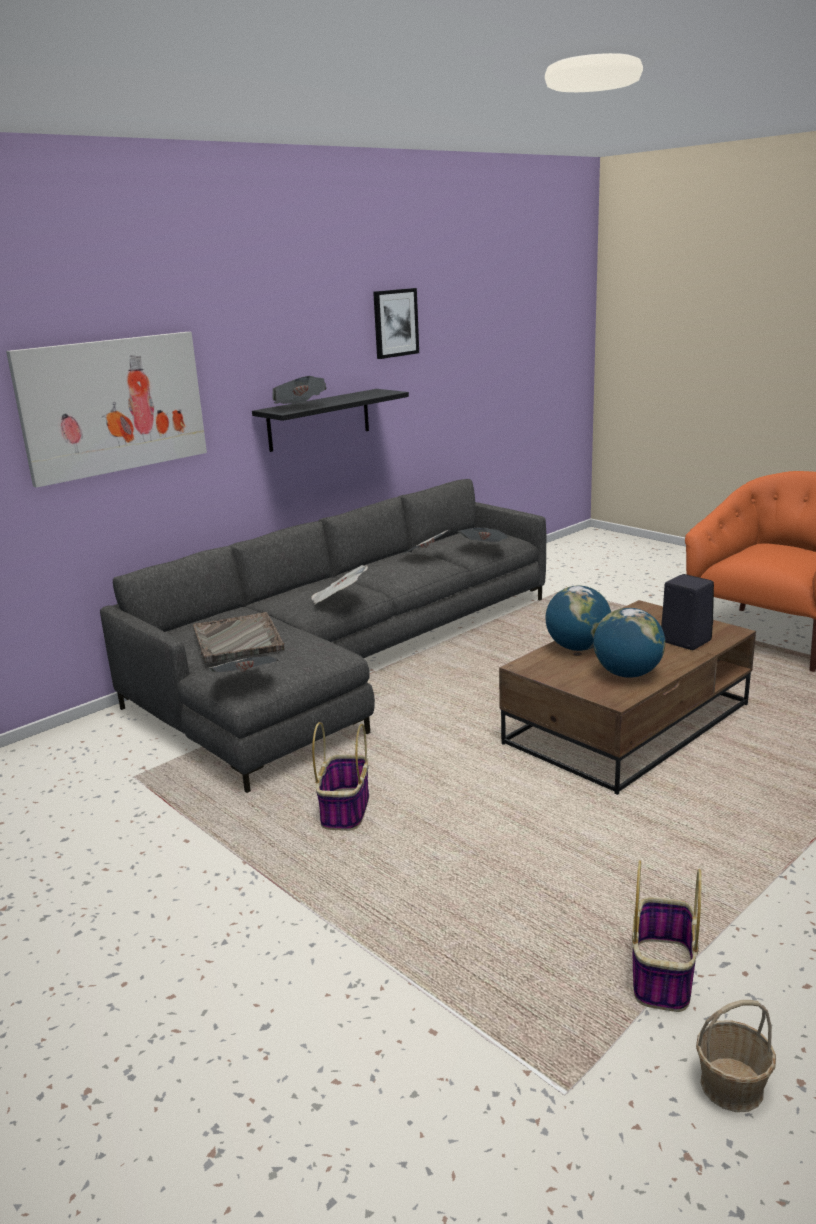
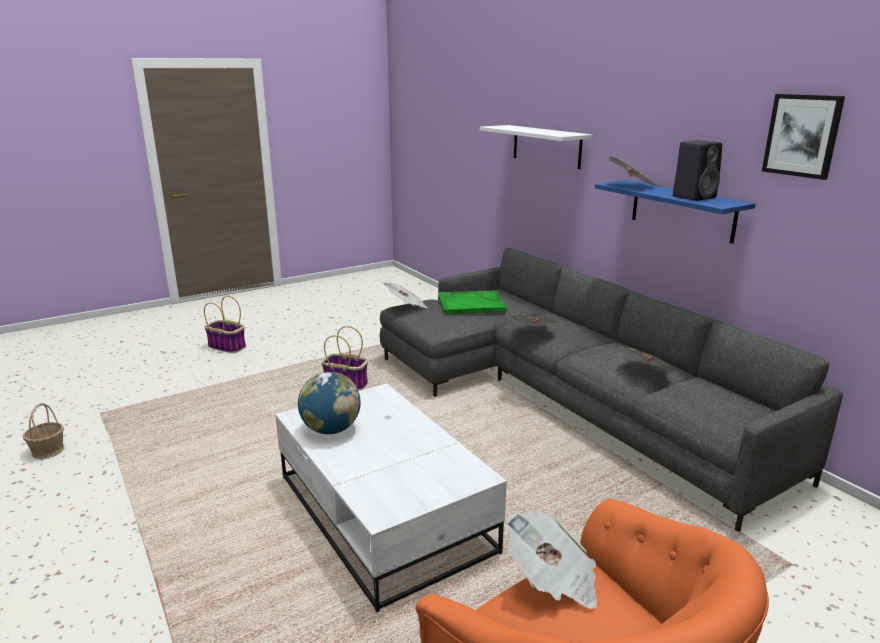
camera: 100 degrees right, 0 degrees up
picture [6,332,207,488] -> white shelf [480,125,592,169]
grey tray [193,612,285,663] -> green tray [438,291,507,315]
black shelf [252,389,409,452] -> blue shelf [595,180,756,244]
newspaper [457,527,509,542] -> newspaper moved to [506,511,597,609]
brown coffee table [499,600,756,795] -> white coffee table [275,383,507,612]
globe [545,585,611,651] -> none
basket [632,860,702,1012] -> basket moved to [204,296,246,353]
black speaker [661,574,714,650] -> black speaker moved to [673,140,722,201]

